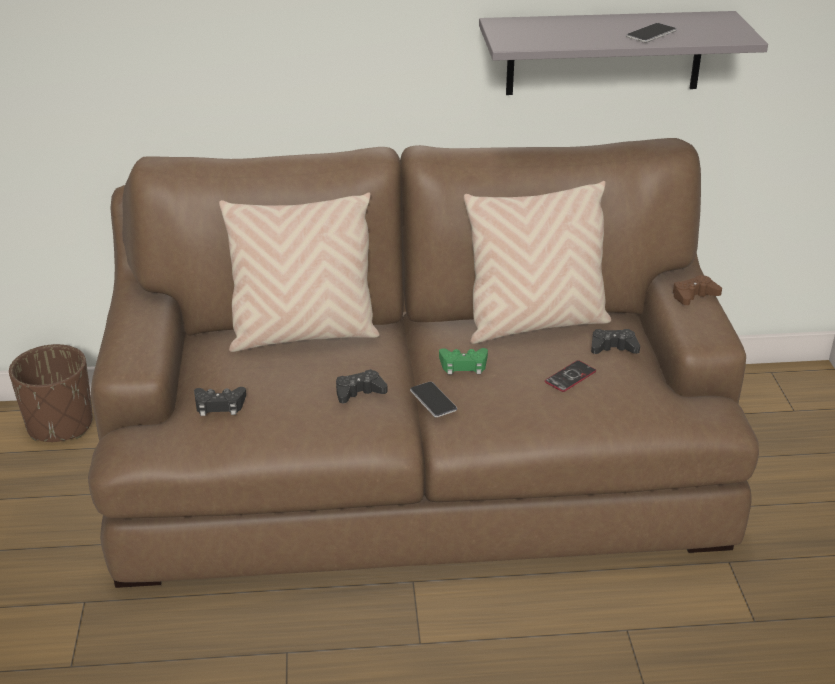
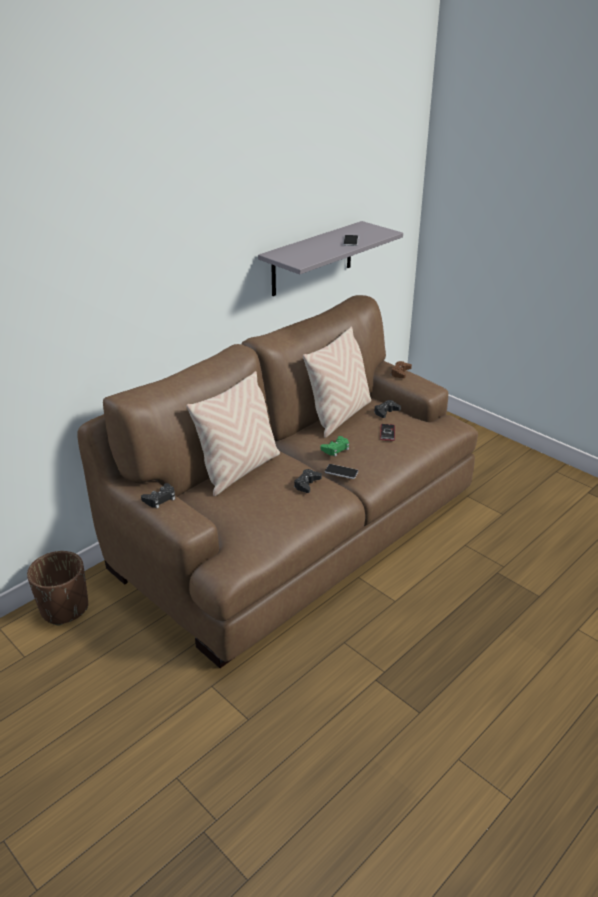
camera: 40 degrees left, 0 degrees up
black game controller [194,387,246,416] -> black game controller moved to [141,483,175,509]

